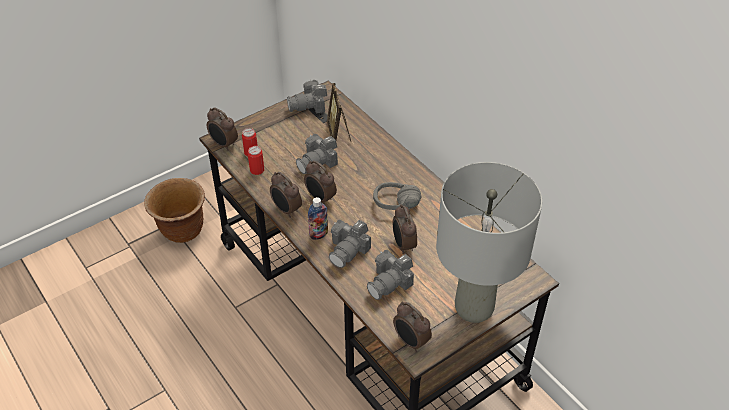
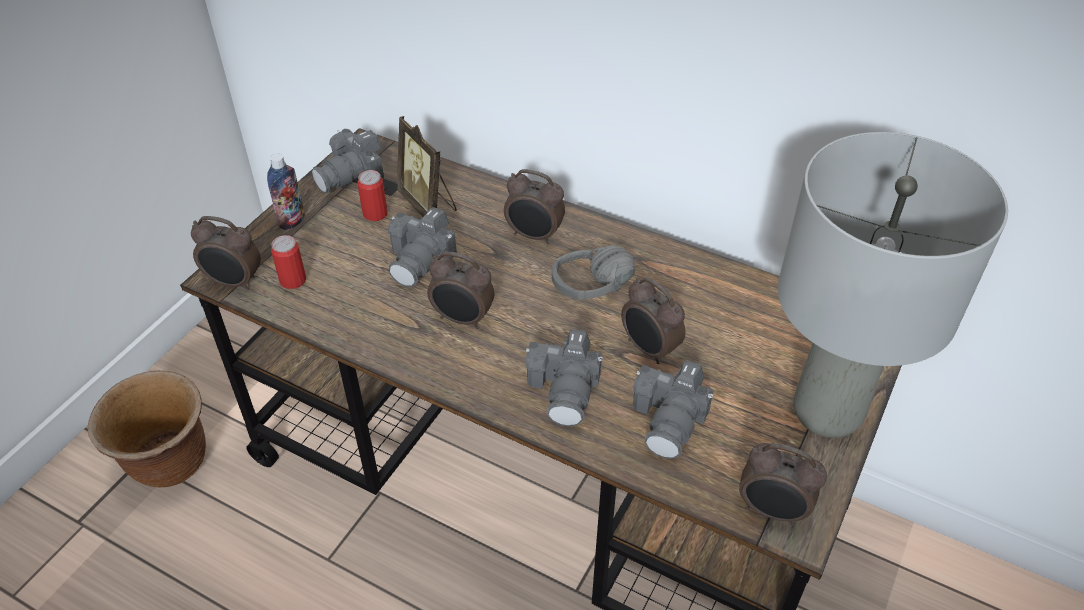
camera: 25 degrees left, 0 degrees up
can [248,146,264,175] -> can moved to [357,170,388,221]
alarm clock [270,172,302,218] -> alarm clock moved to [504,169,565,245]
bottle [308,197,328,240] -> bottle moved to [267,154,305,230]

